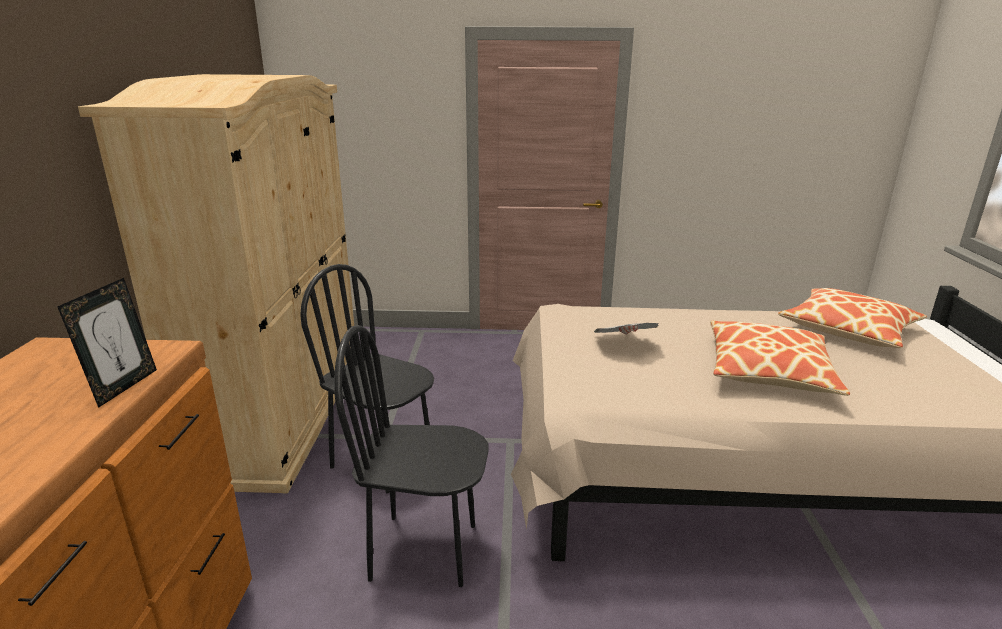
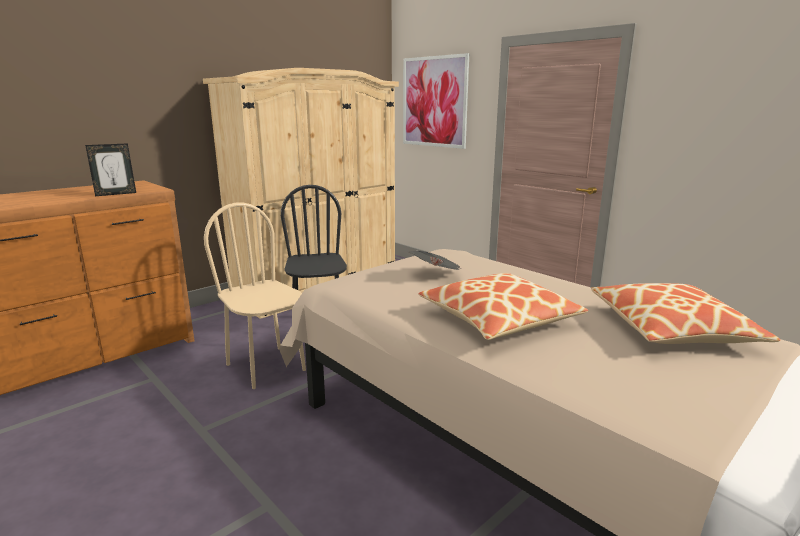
camera: 45 degrees right, 5 degrees down
black chair [334,325,489,587] -> beige chair [204,203,306,389]
none -> picture [403,53,469,149]

